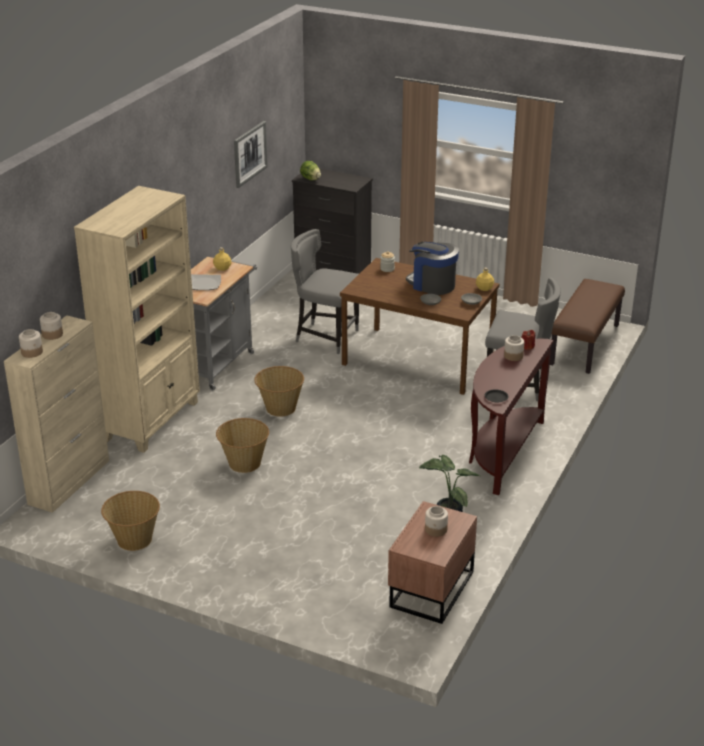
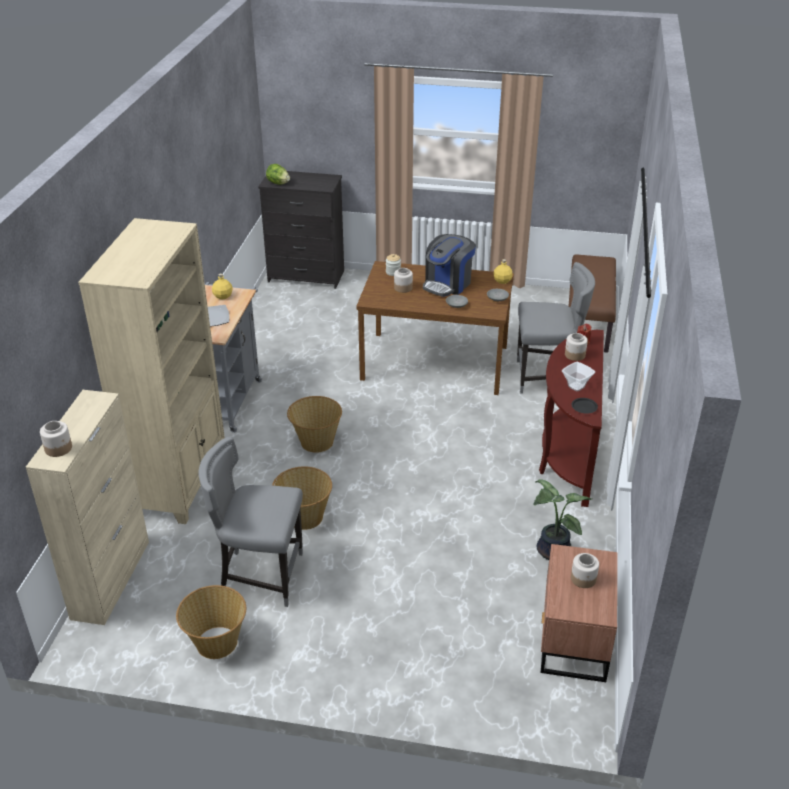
camera: 15 degrees left, 5 degrees up
jar [40,312,63,340] -> jar moved to [394,268,413,293]
picture [234,121,268,188] -> none
grey chair [291,229,359,354] -> grey chair moved to [198,437,303,607]
coffee machine [406,242,459,295] -> coffee machine turned 75 degrees counterclockwise [423,234,476,297]
none -> bowl [562,362,595,391]

